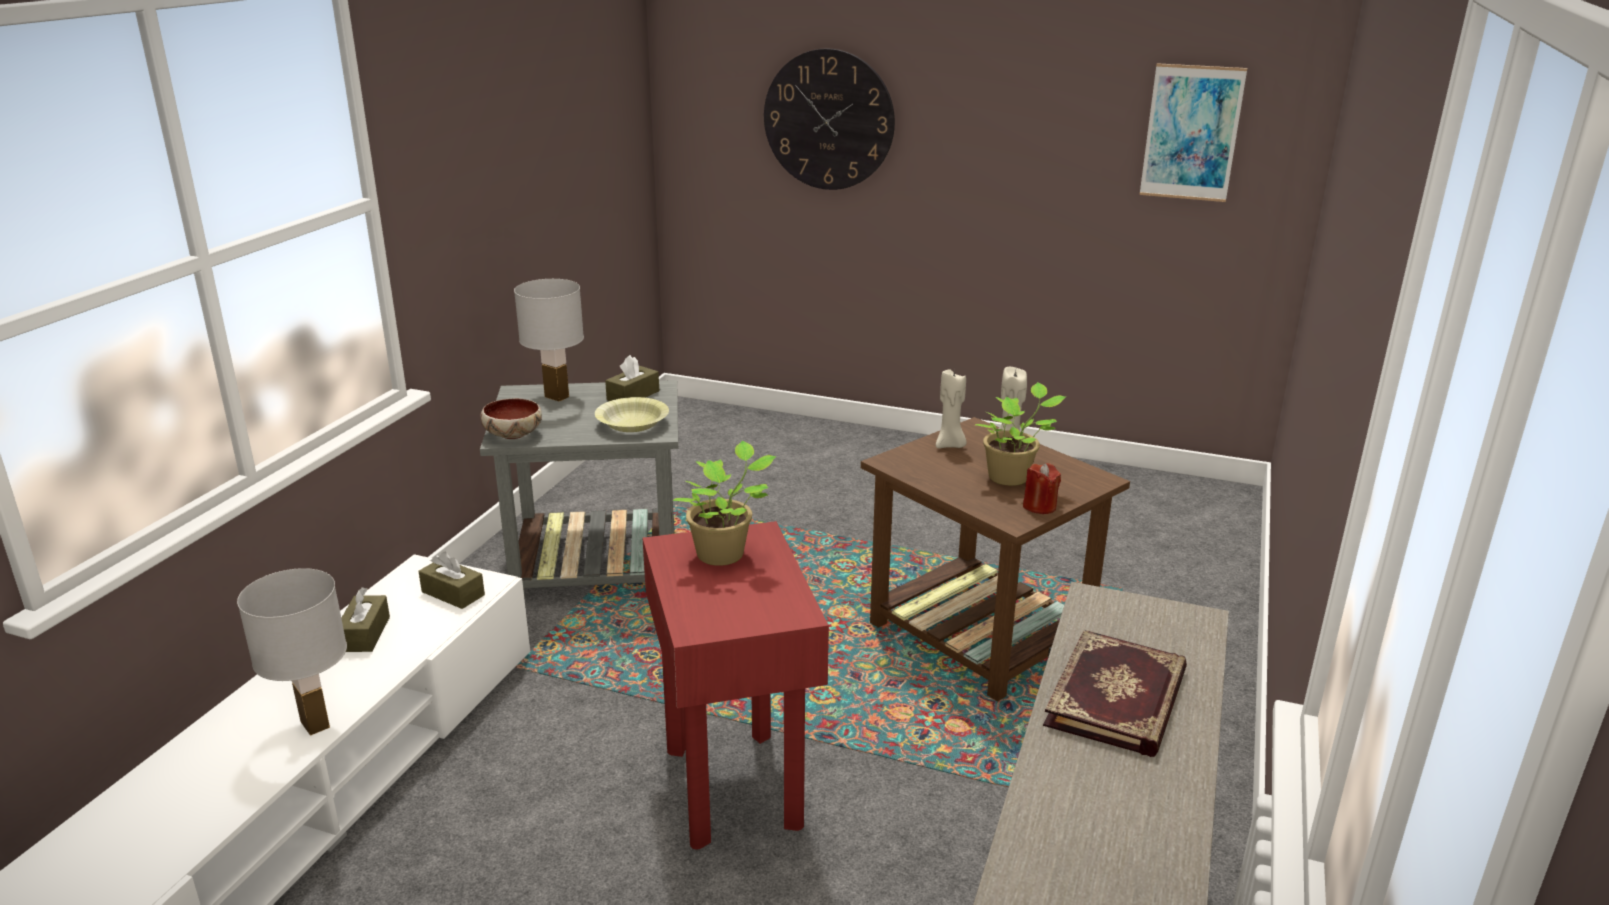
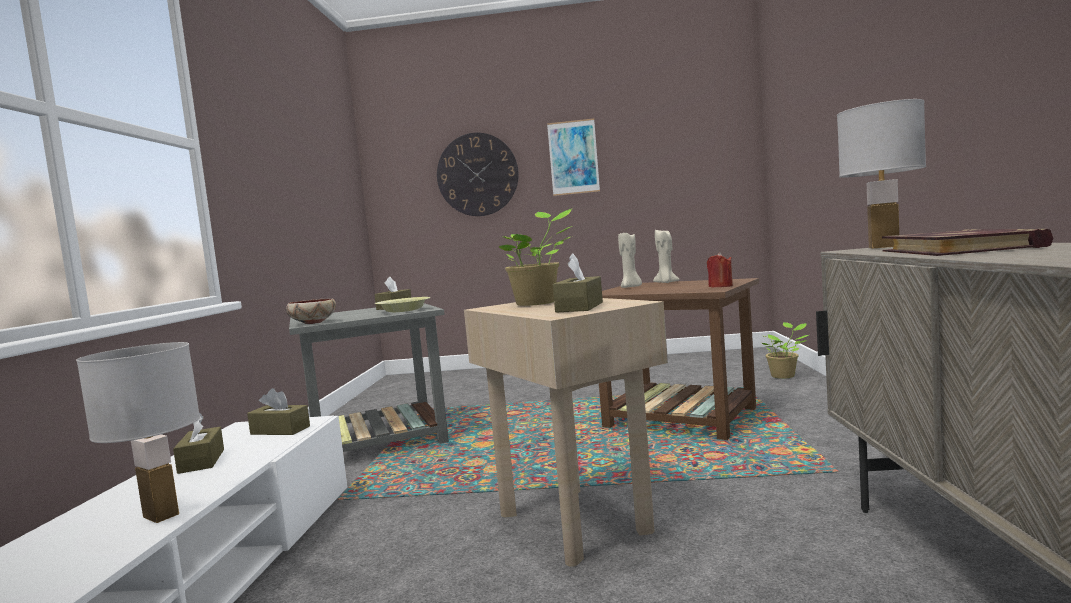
camera: 15 degrees left, 20 degrees down
white table lamp [514,279,584,402] -> white table lamp moved to [837,99,926,248]
red side table [643,521,829,849] -> beige side table [464,298,668,567]
potted plant [975,382,1066,486] -> potted plant moved to [762,322,808,379]
picture [1139,63,1247,202] -> picture moved to [547,118,600,196]
none -> brown tissue box [553,254,603,313]

